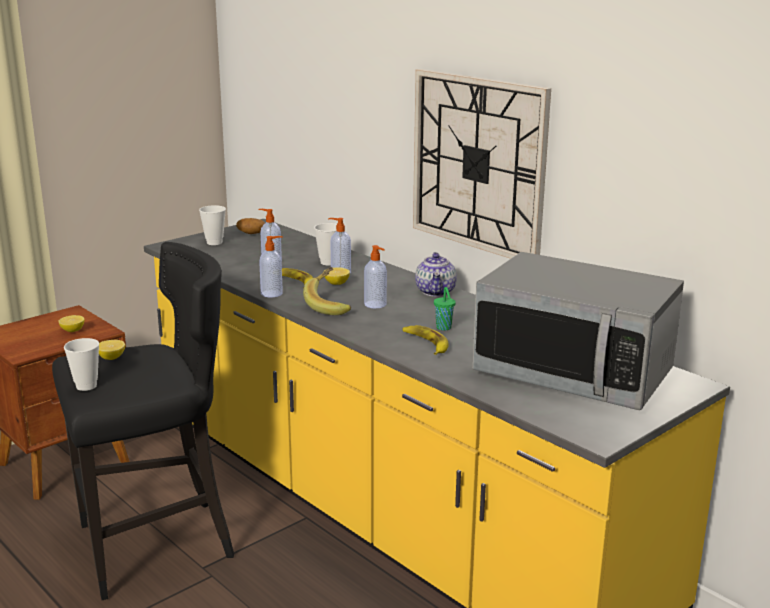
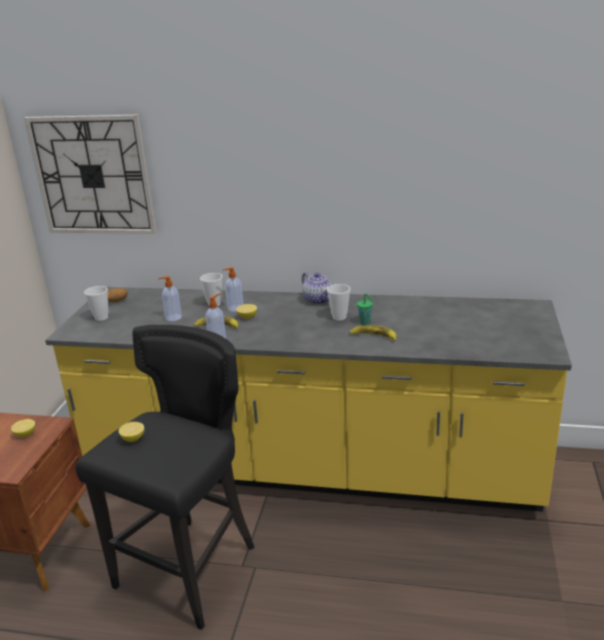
camera: 35 degrees left, 5 degrees up
cup [64,338,99,391] -> cup moved to [327,284,350,321]
banana [303,267,351,315] -> none
soap dispenser [364,245,387,308] -> none
wall clock [413,69,551,259] -> wall clock moved to [24,115,157,234]
microwave [473,252,684,410] -> none

